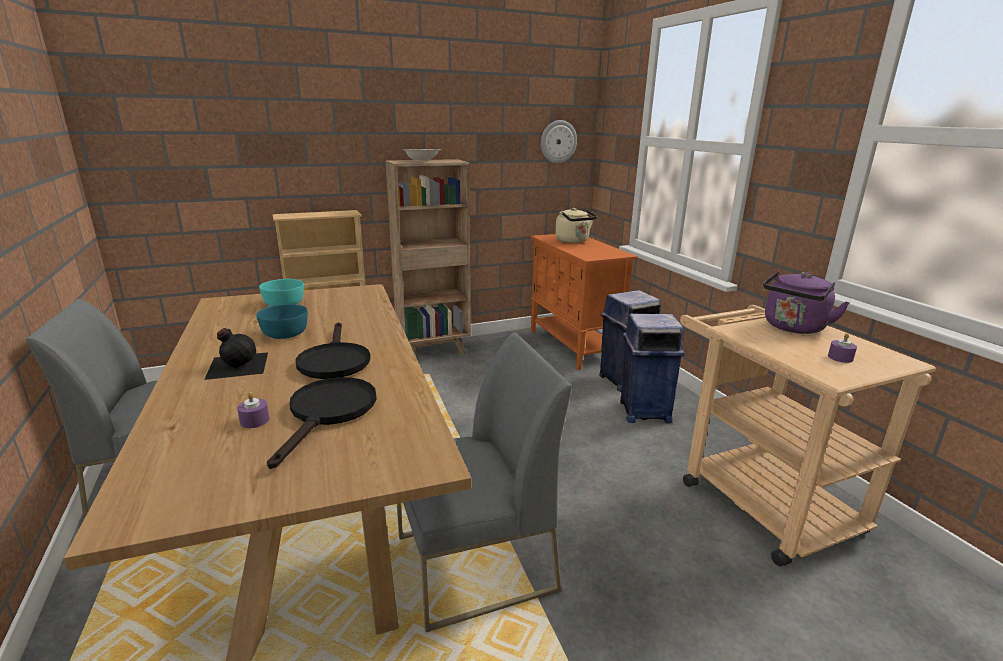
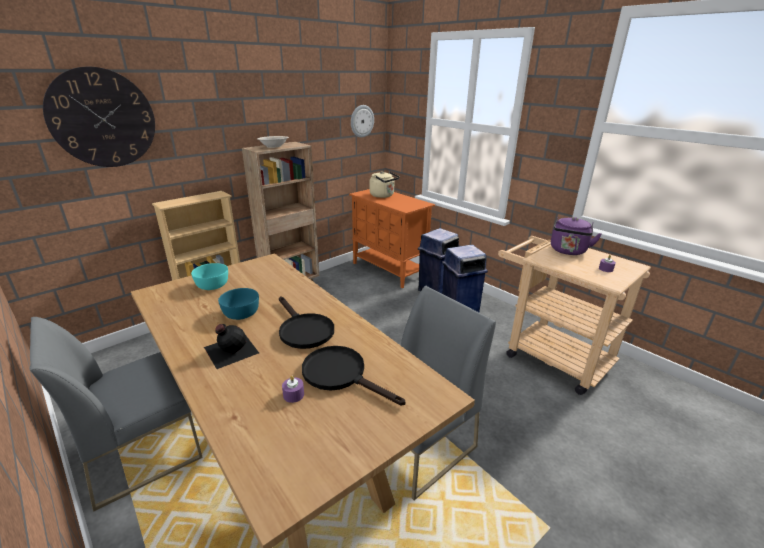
camera: 20 degrees left, 5 degrees up
black frying pan [267,377,376,469] -> black frying pan turned 45 degrees counterclockwise [302,346,405,405]
none -> wall clock [43,67,155,167]

